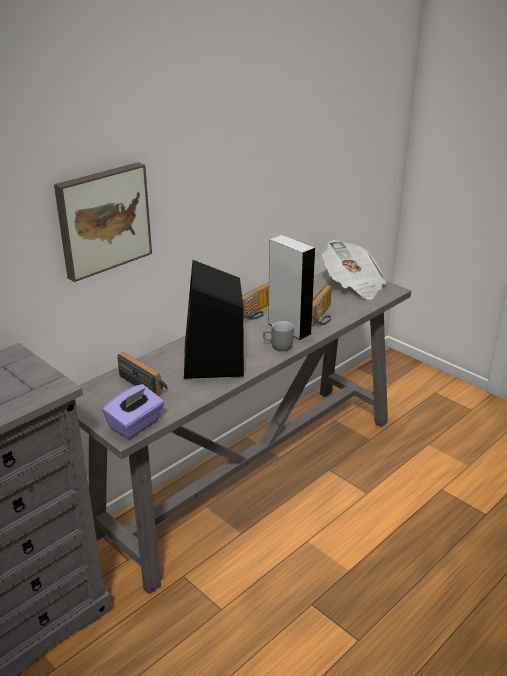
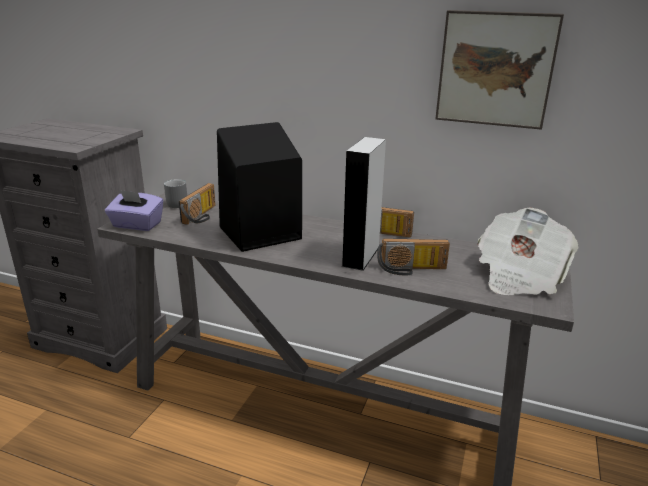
camera: 65 degrees right, 5 degrees down
picture [54,162,152,282] -> picture moved to [435,10,564,130]
grey mug [263,321,294,351] -> grey mug moved to [164,179,187,208]

